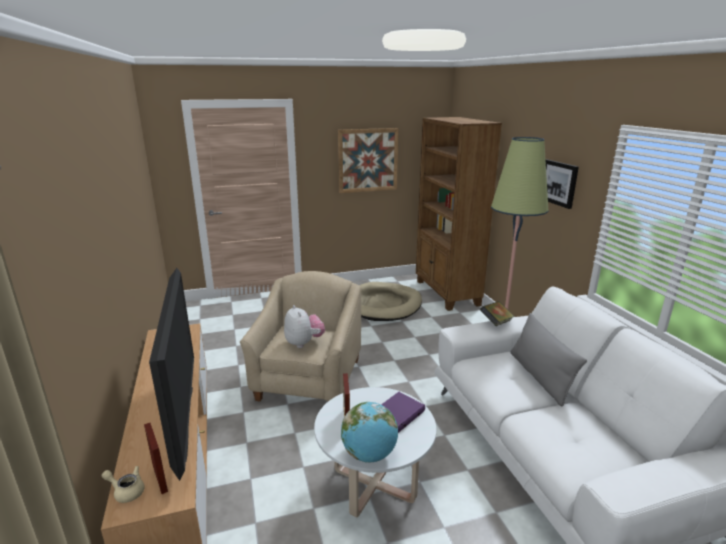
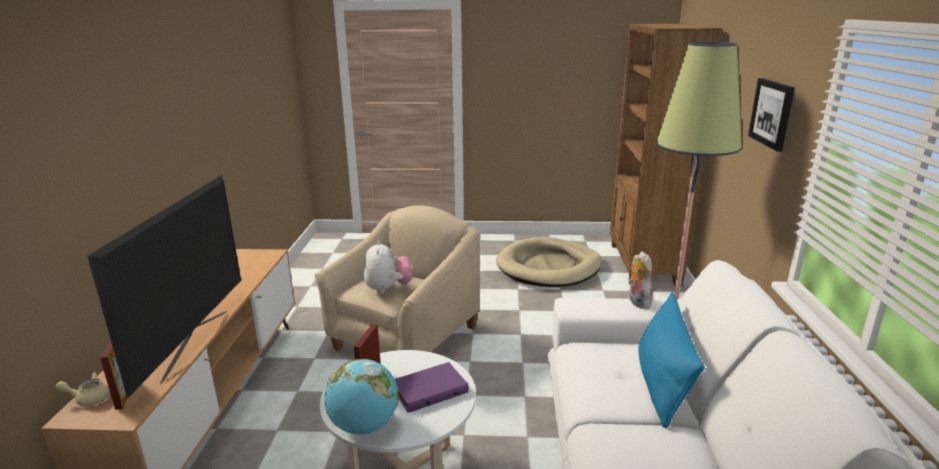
camera: 20 degrees right, 0 degrees up
beige teapot [101,466,144,503] -> beige teapot turned 45 degrees counterclockwise [55,372,110,407]
picture [338,128,399,193] -> none
book [480,301,514,326] -> plush toy [629,251,653,309]
grey pillow [510,313,587,407] -> blue pillow [639,293,705,428]

